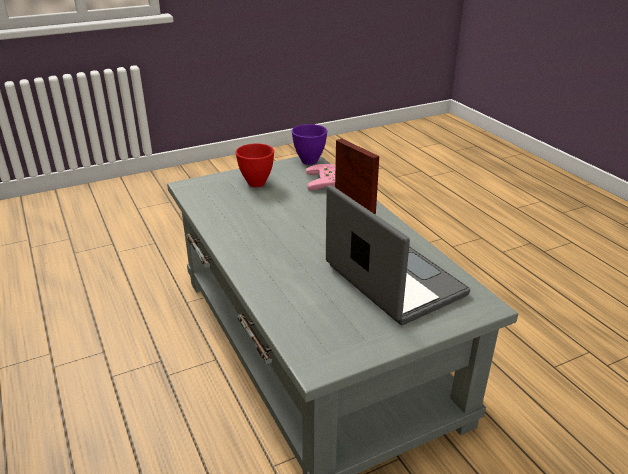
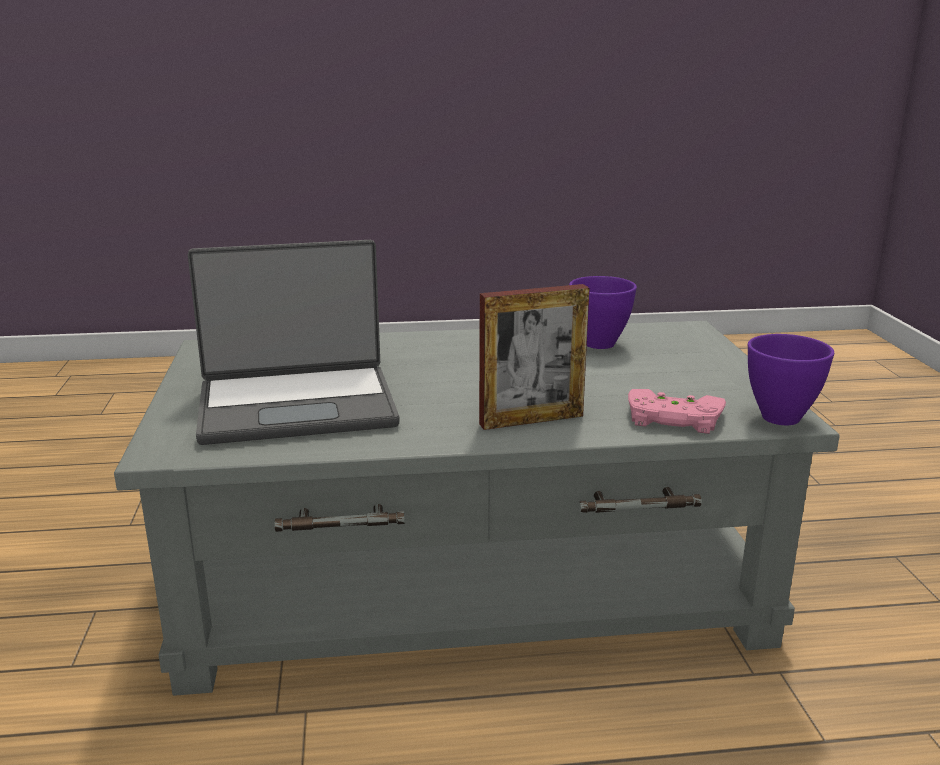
camera: 110 degrees right, 10 degrees down
red bowl [236,143,274,187] -> none
none -> purple bowl [569,276,637,349]

